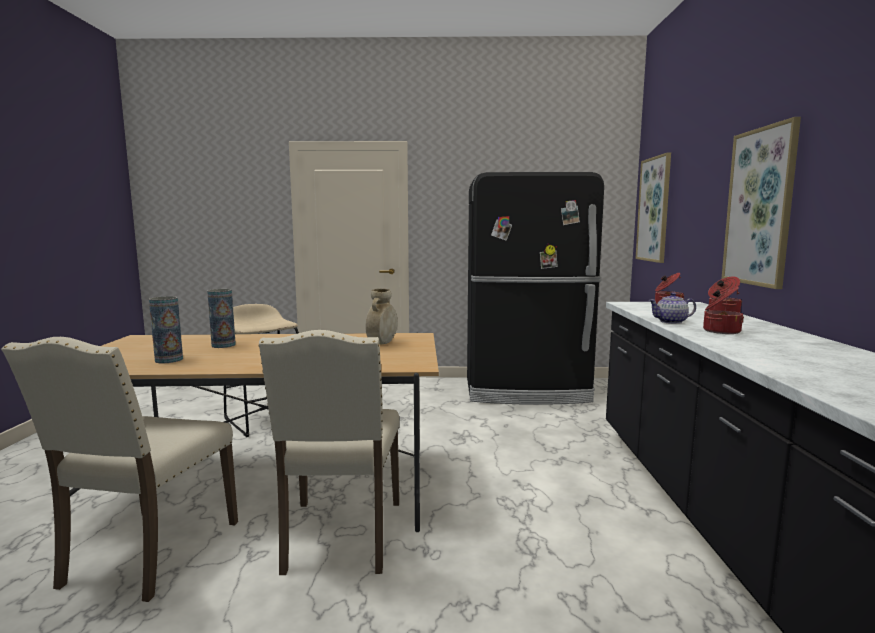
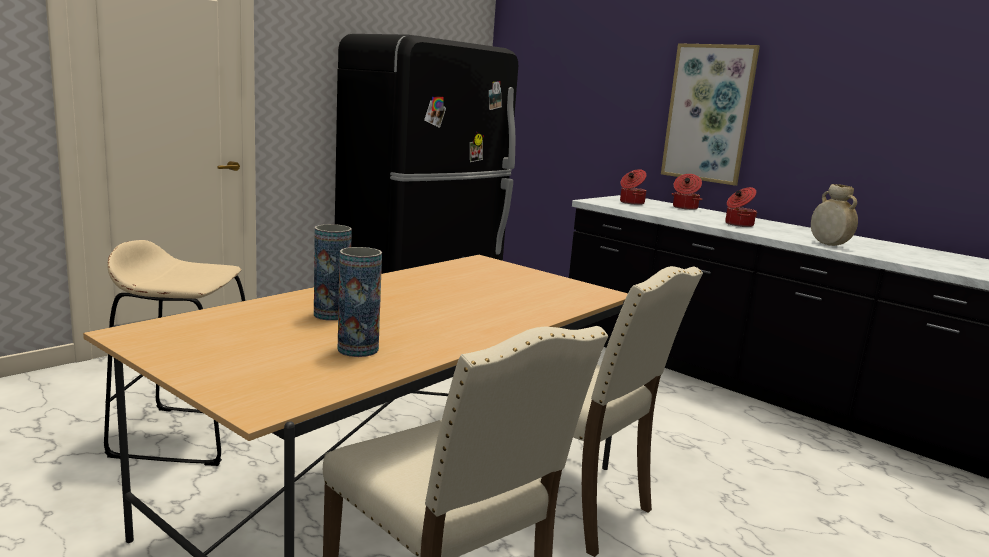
camera: 50 degrees left, 5 degrees up
beige vase [366,289,398,344] -> beige vase moved to [811,184,858,246]
picture [636,152,671,263] -> none
teapot [648,293,696,324] -> none

